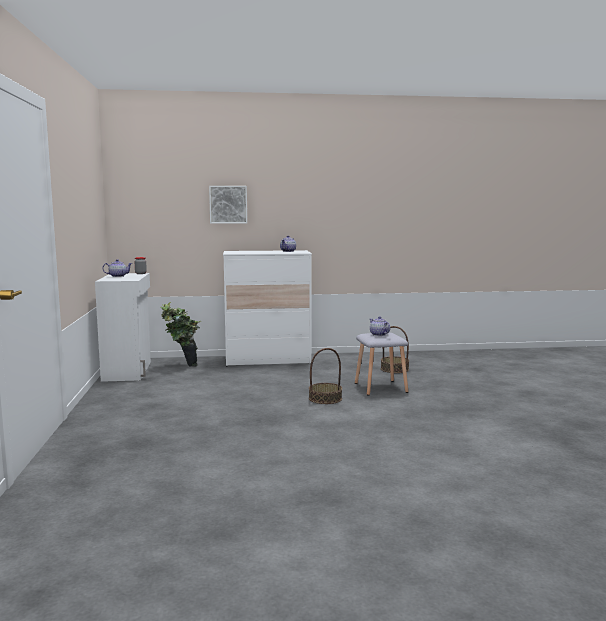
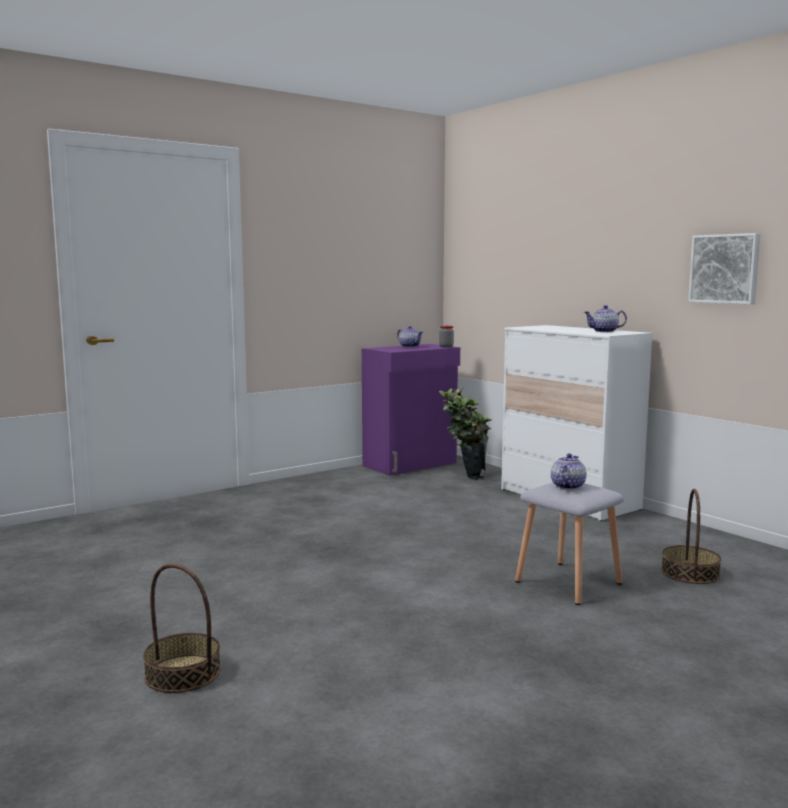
camera: 60 degrees right, 0 degrees up
white cabinet [95,273,151,382] -> purple cabinet [362,344,460,476]
picture [209,186,247,224] -> picture moved to [688,233,761,304]
basket [309,348,342,404] -> basket moved to [143,564,221,693]

